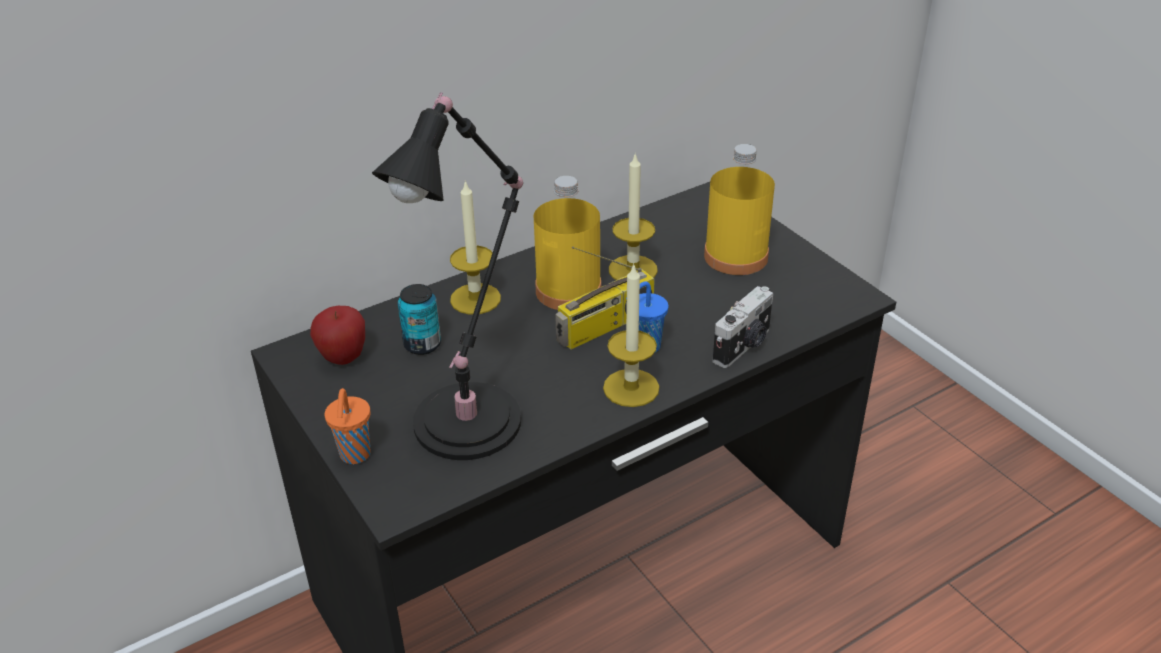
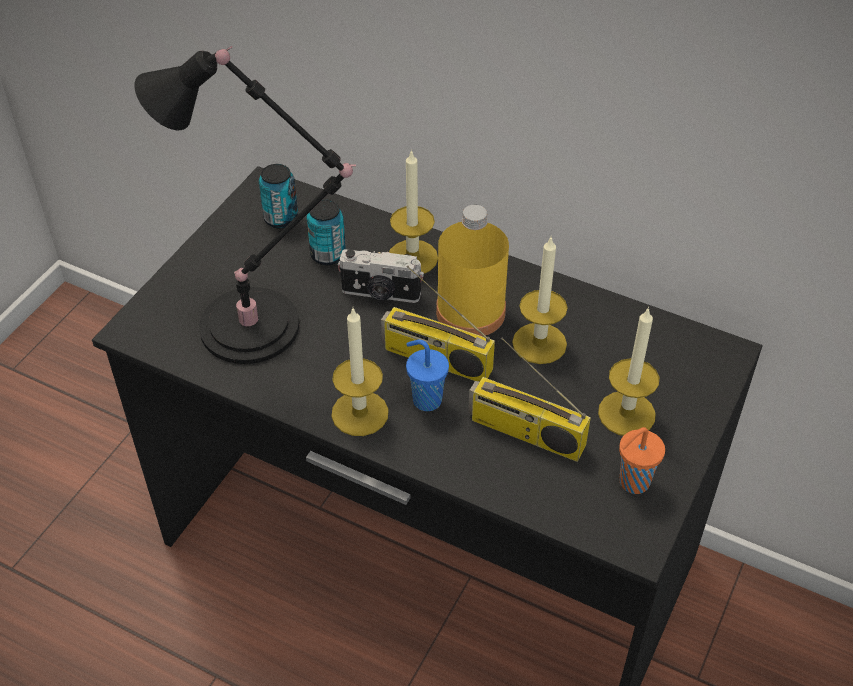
camera: 60 degrees right, 10 degrees up
apple [310,306,365,365] -> can [259,164,298,229]
orange cup [324,388,370,464] -> orange cup moved to [619,427,665,494]
yellow bottle [704,144,775,275] -> candle [598,307,659,436]
camera [713,286,773,368] -> camera moved to [338,249,424,303]
none -> radio [468,337,591,462]

